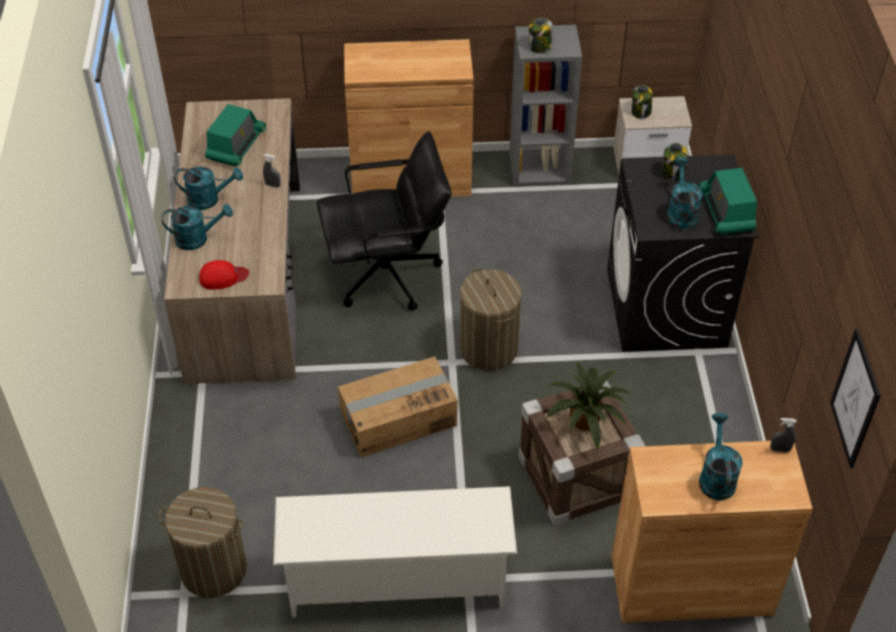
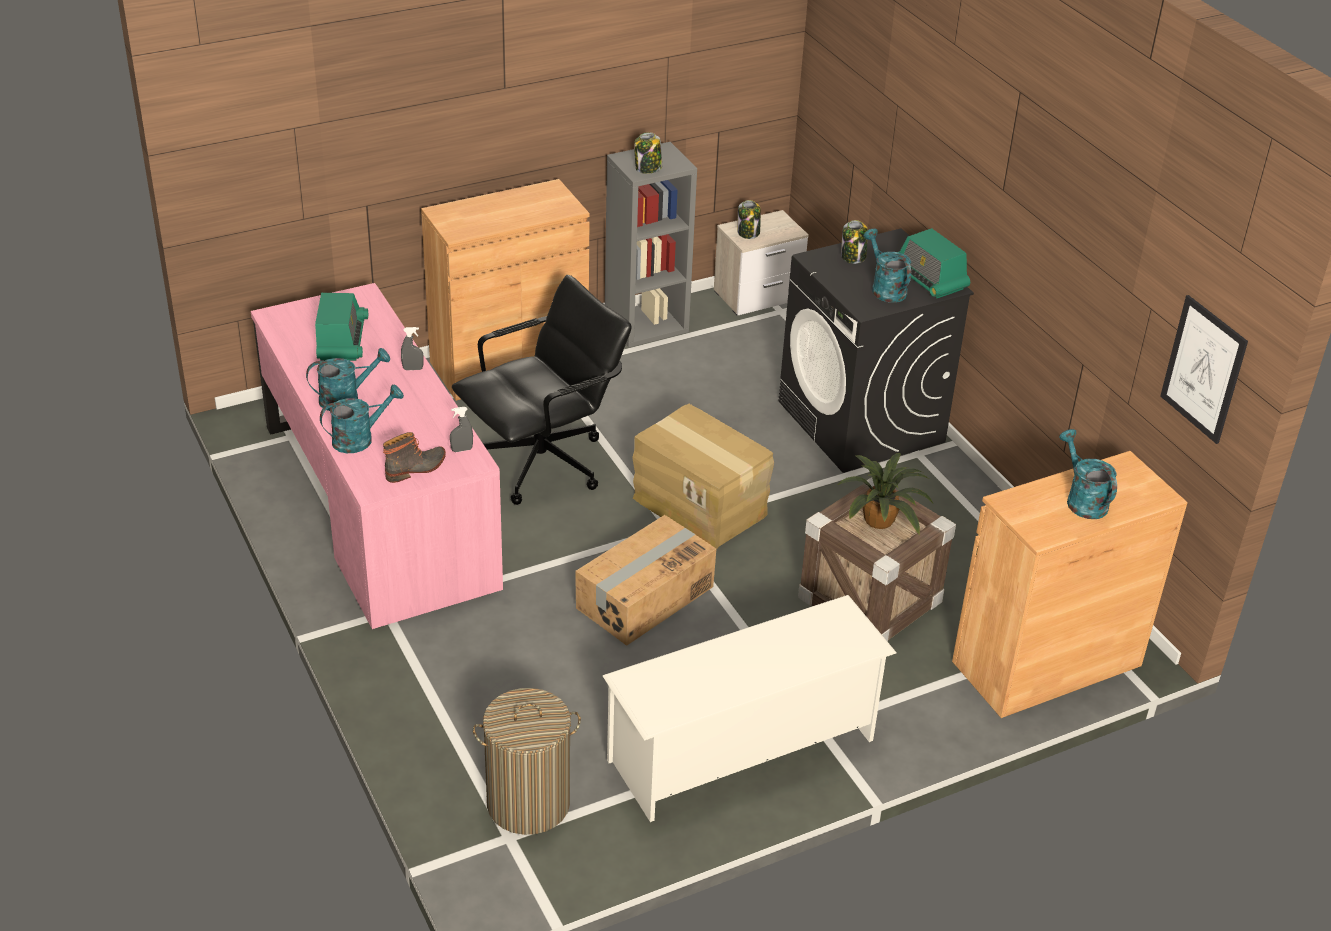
camera: 25 degrees left, 10 degrees down
brown desk [164,98,300,384] -> pink desk [251,283,503,629]
red cap [199,260,249,290] -> boot [383,432,446,483]
laundry basket [460,268,522,370] -> cardboard box [633,404,774,549]
grey spray bottle [770,418,796,452] -> grey spray bottle moved to [450,407,473,452]

